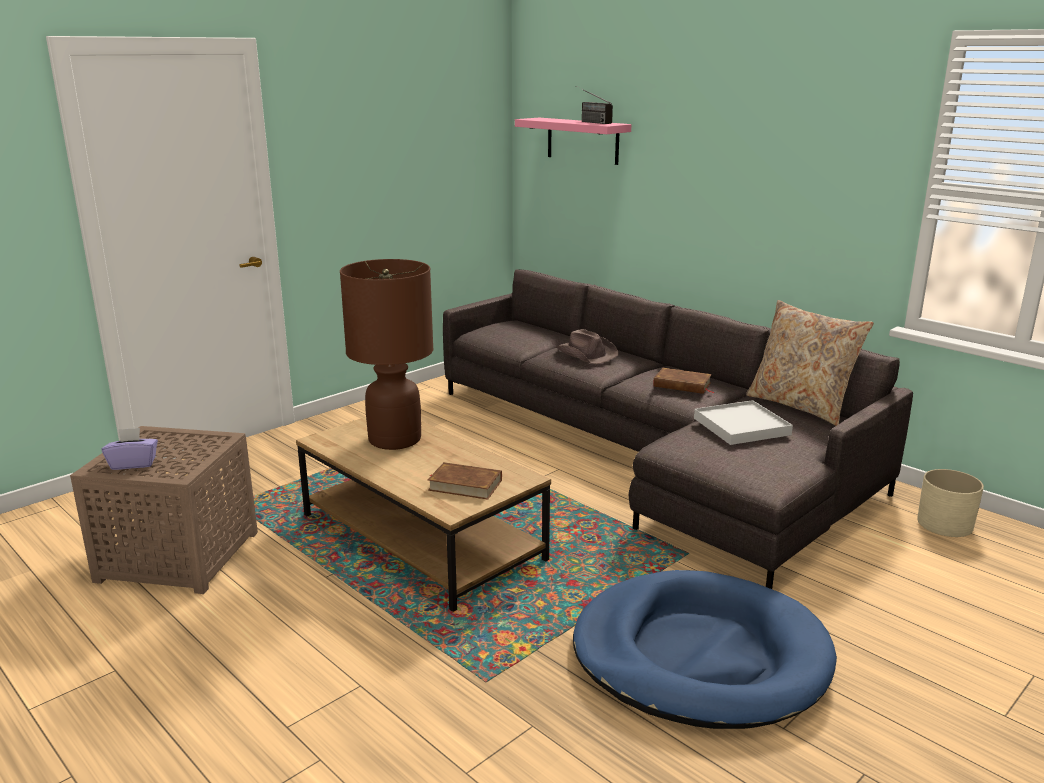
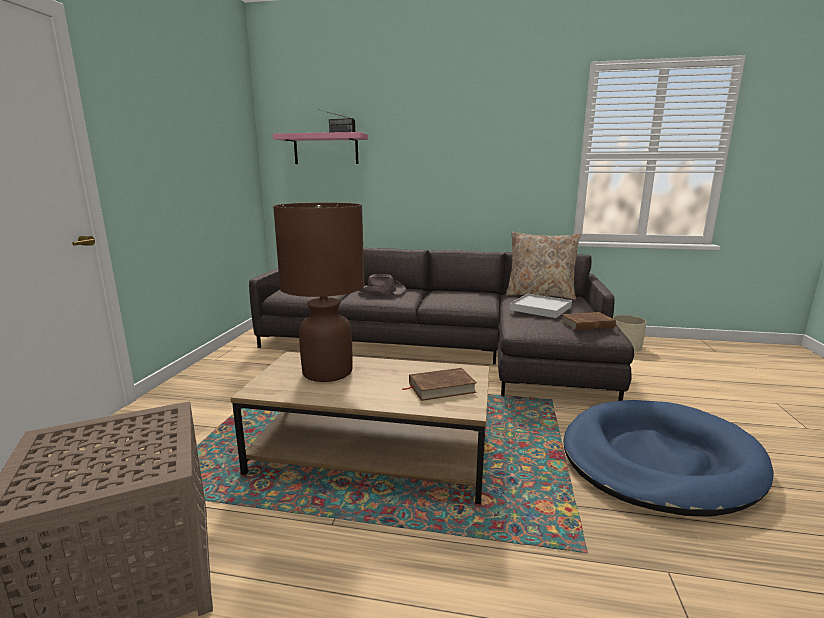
camera: 35 degrees left, 5 degrees down
purple tissue box [102,428,158,470] -> none
brown book [653,368,715,394] -> brown book moved to [561,312,618,330]

